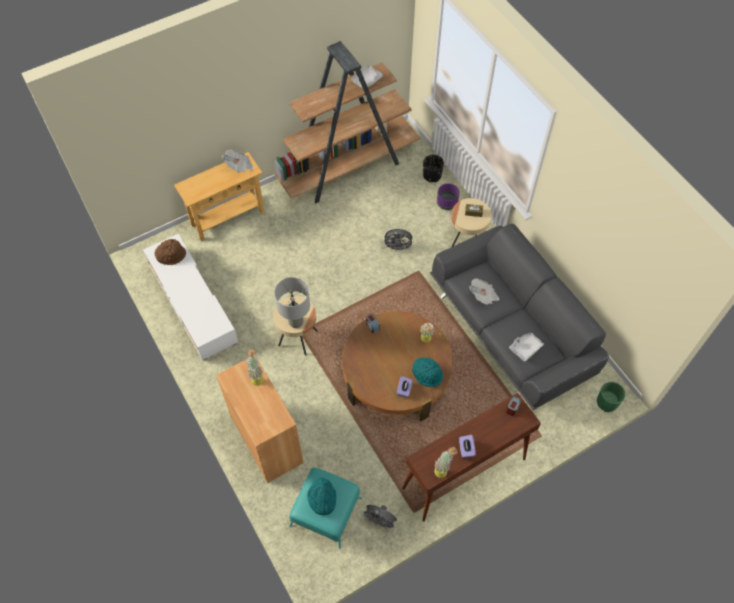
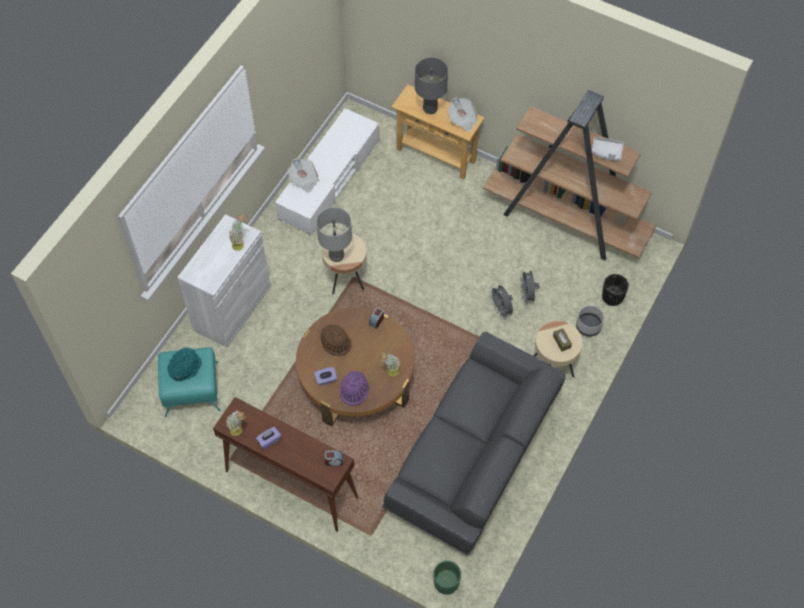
camera: 60 degrees right, 0 degrees up
brown hat [154,239,186,265] -> brown hat moved to [320,324,351,356]
brown cabinet [216,355,304,483] -> white cabinet [177,214,271,348]
grey fan [361,505,397,531] -> grey fan moved to [520,269,539,305]
turquoise hat [412,357,443,387] -> purple hat [340,371,369,406]
purple planter [437,184,460,210] -> grey planter [576,306,604,337]
newspaper [469,278,499,305] -> newspaper moved to [288,158,320,193]
grey tray [509,333,544,362] -> none
none -> grey table lamp [415,58,448,114]

